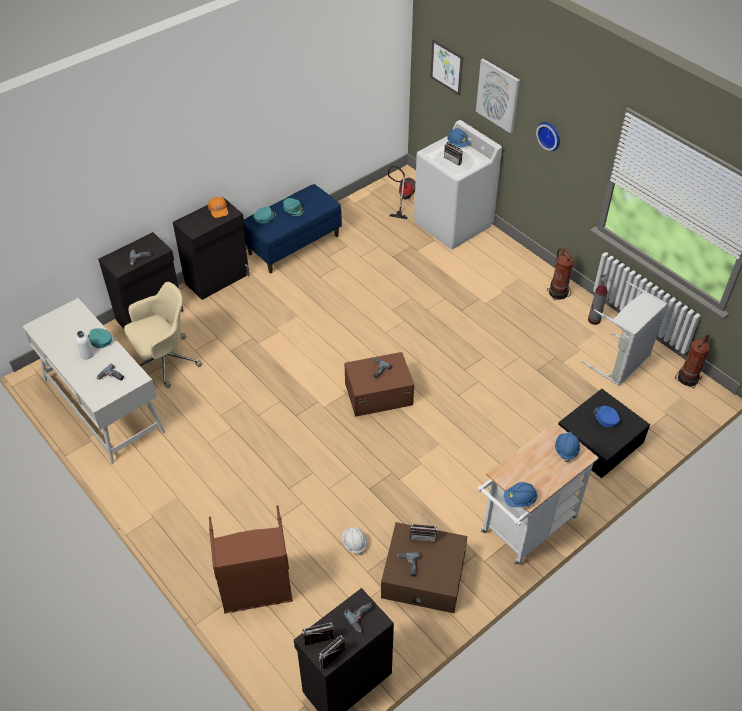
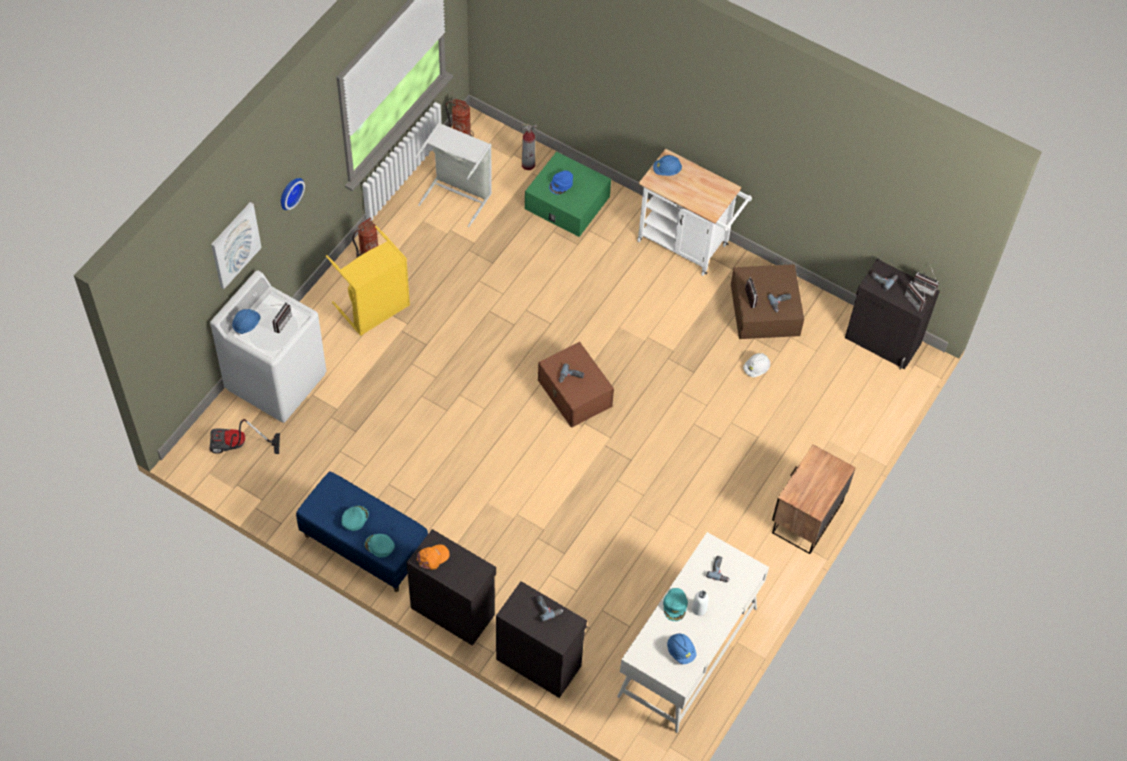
camera: 110 degrees left, 10 degrees up
beige office chair [124,282,202,388] -> none
brown laundry basket [209,505,293,614] -> none
picture [430,39,463,96] -> none
blue hard hat [504,482,537,507] -> blue hard hat moved to [667,633,697,664]
black storage box [558,389,650,478] -> green storage box [525,151,611,237]
fire extinguisher [588,273,607,325] -> fire extinguisher moved to [521,124,537,170]
none -> yellow laundry basket [326,226,410,336]
none -> nightstand [772,444,856,554]

